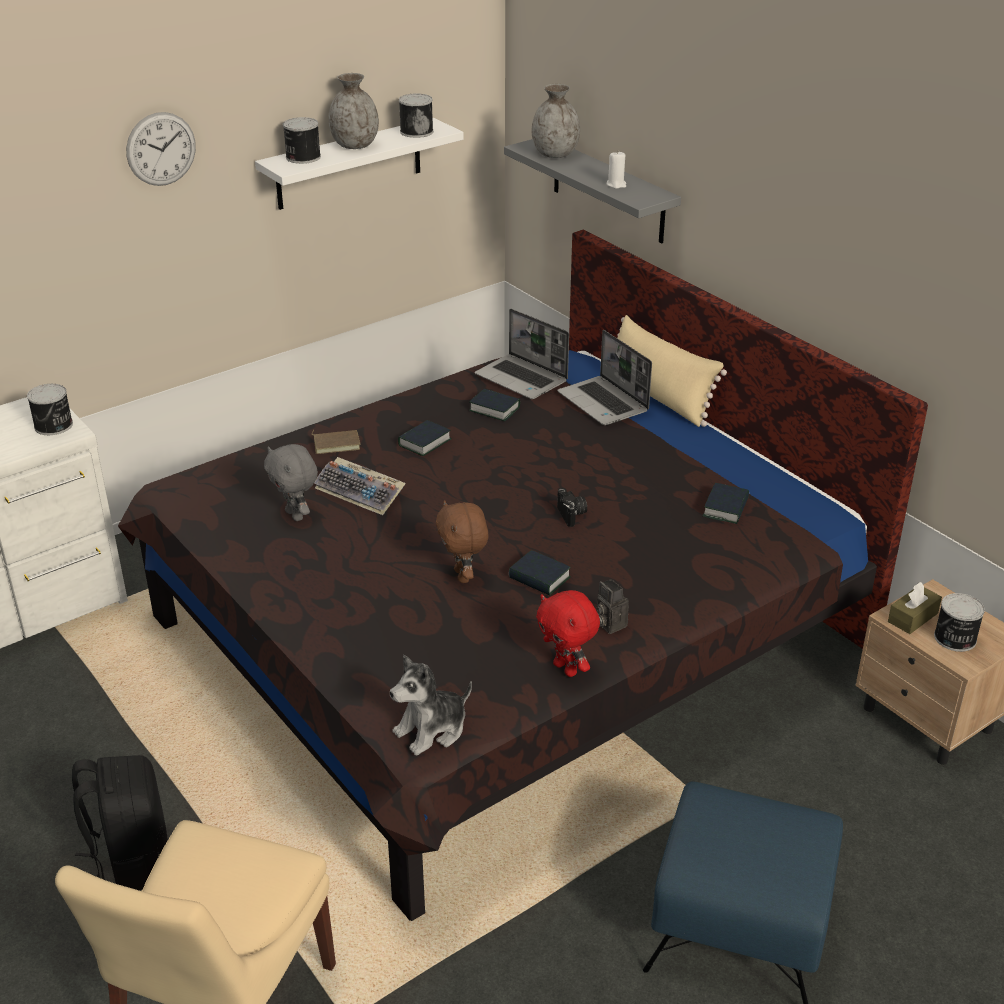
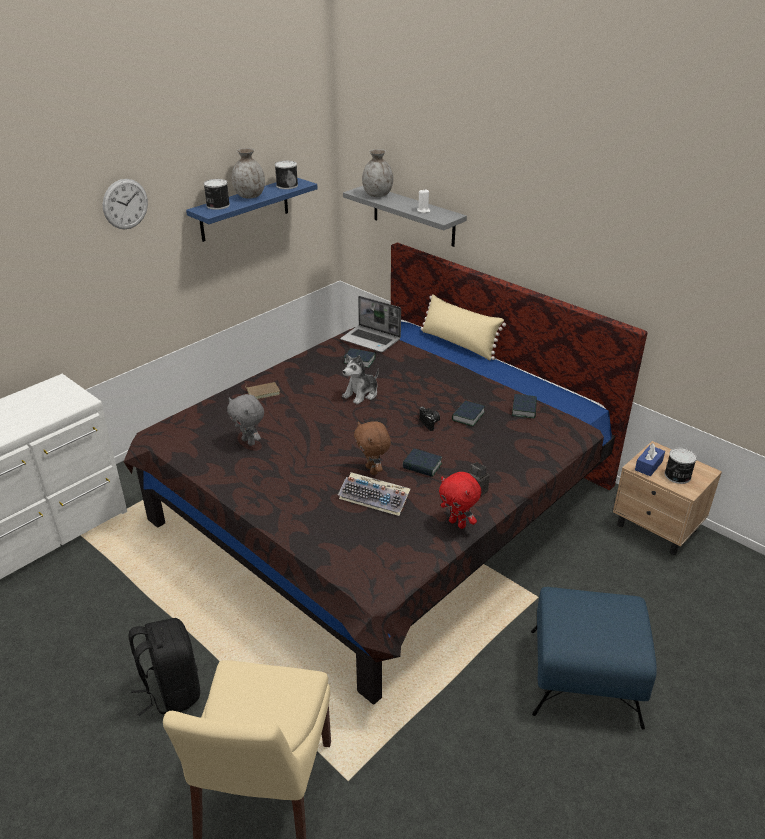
camera: 10 degrees left, 0 degrees up
can [27,384,73,435] -> none
white shelf [255,118,464,210] -> blue shelf [186,178,318,242]
keyboard [314,457,406,515] -> keyboard moved to [338,472,410,516]
plush toy [390,655,472,756] -> plush toy moved to [342,355,379,404]
book [398,420,452,456] -> book moved to [452,400,485,426]
laptop [557,330,652,425] -> none
brown tissue box [888,582,942,634] -> blue tissue box [635,443,665,476]

